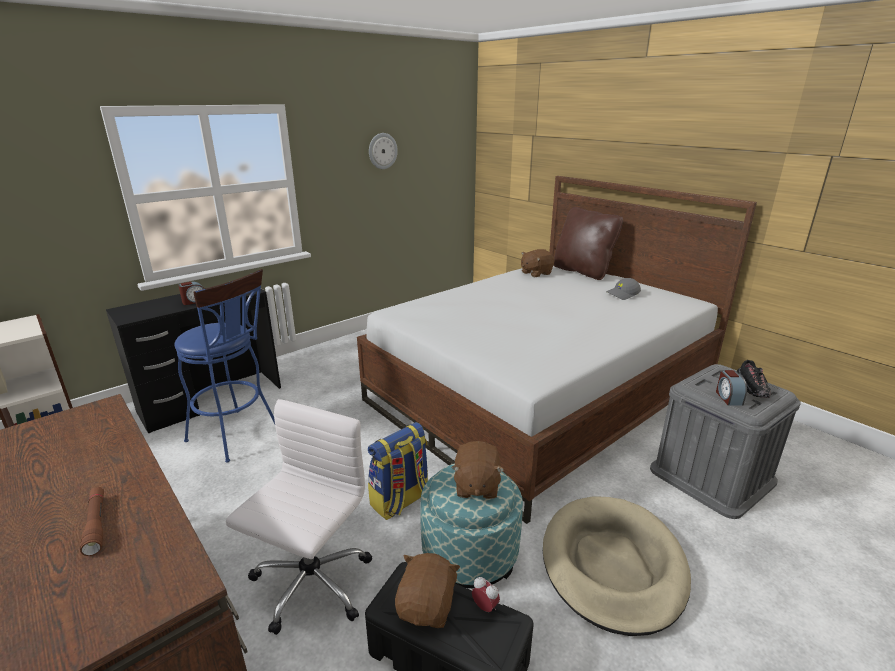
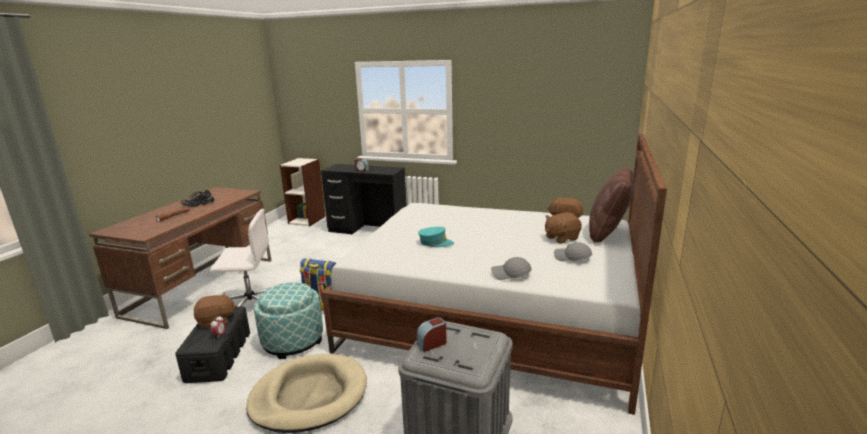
camera: 60 degrees right, 5 degrees down
blue stool [174,269,275,463] -> none
wall clock [369,133,398,169] -> none
brown plush toy [451,441,504,499] -> brown plush toy moved to [545,212,582,243]
black shoe [736,360,771,398] -> black shoe moved to [180,190,214,207]
none -> turquoise cap [418,227,454,247]
none -> grey cap [491,257,532,280]

